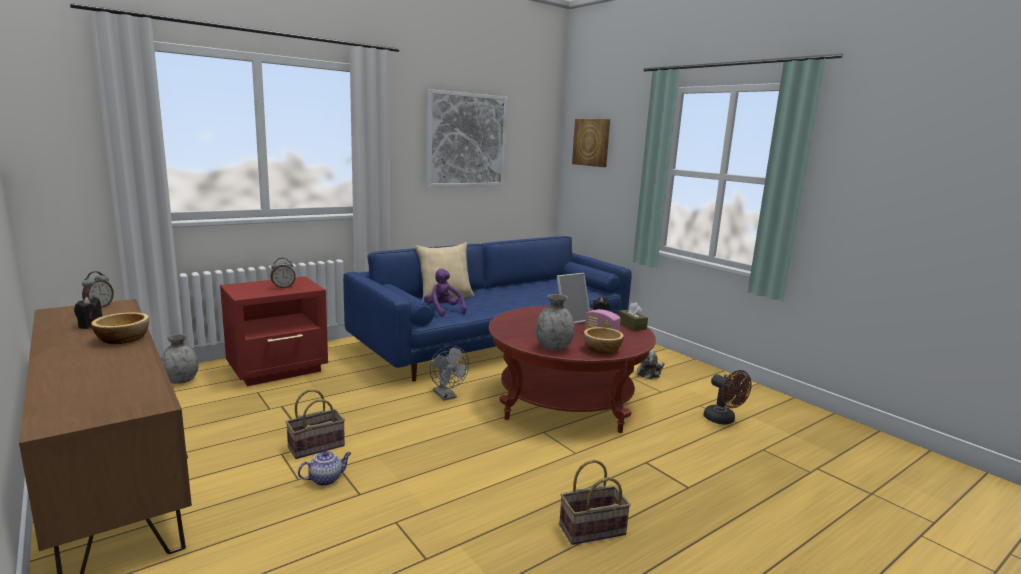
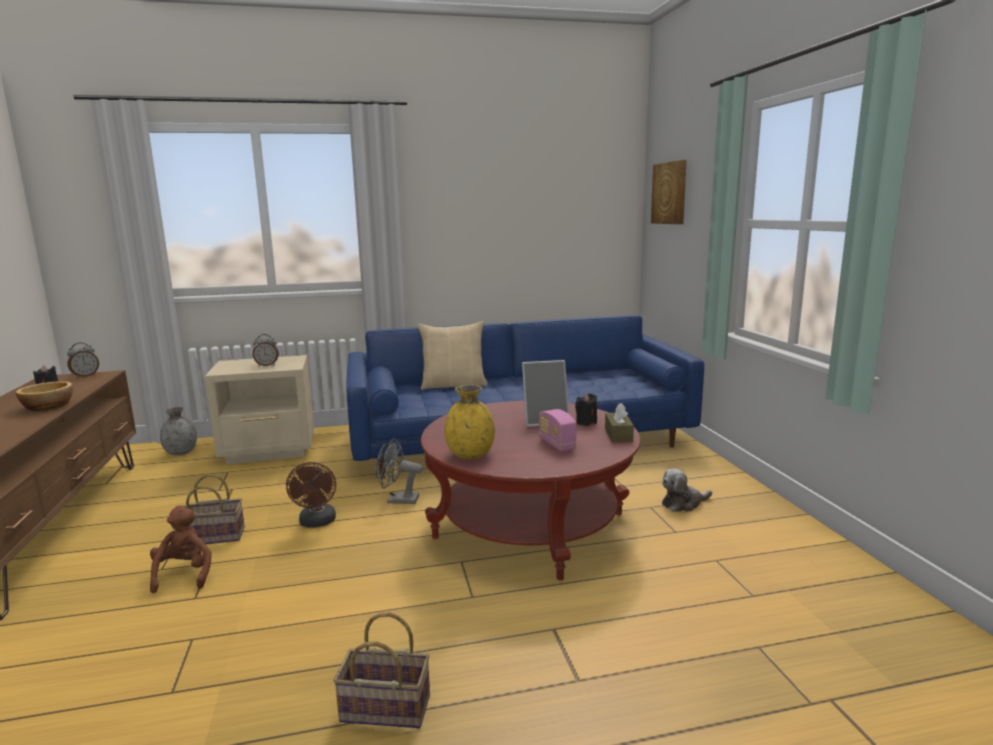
camera: 25 degrees right, 0 degrees up
red nightstand [220,276,328,386] -> beige nightstand [205,355,314,465]
teapot [298,451,351,486] -> brown plush toy [150,505,212,593]
purple plush toy [424,268,466,317] -> none
picture [426,89,508,187] -> none
grey fan [430,345,469,401] -> grey fan turned 105 degrees clockwise [375,438,423,504]
grey vase [536,294,575,351] -> yellow vase [444,385,495,459]
bowl [584,327,624,354] -> none
brown fan [704,370,752,425] -> brown fan moved to [286,462,336,528]

